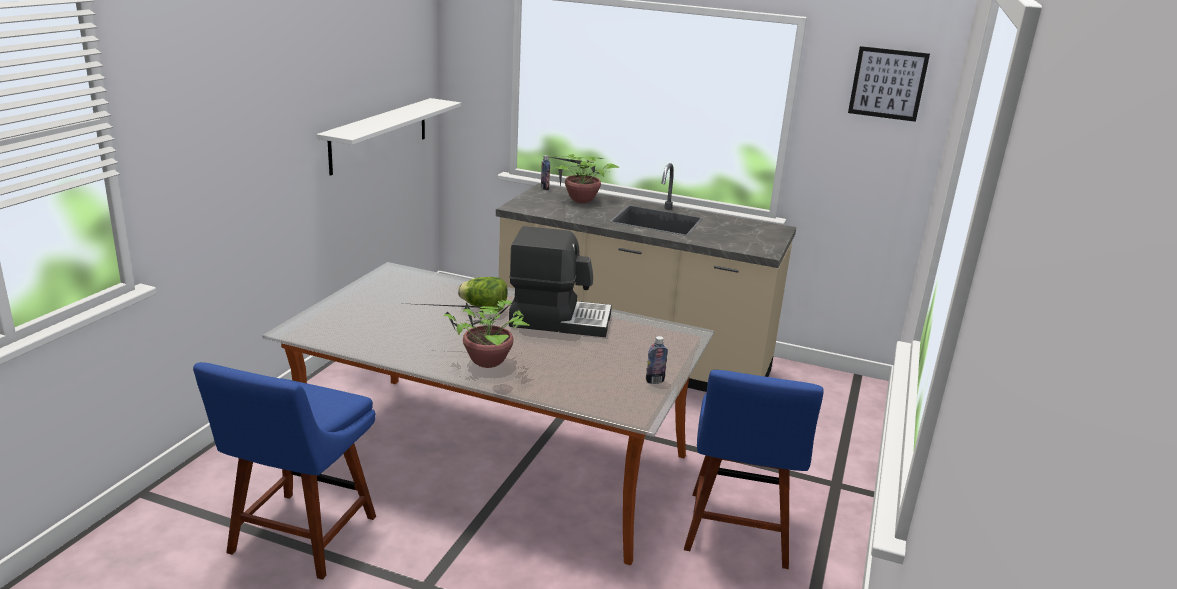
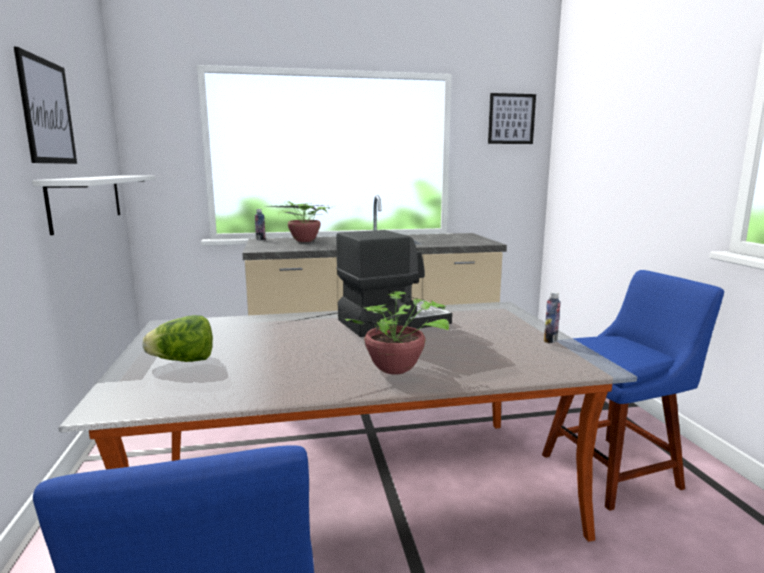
camera: 30 degrees left, 10 degrees down
lettuce [458,277,508,312] -> lettuce moved to [142,315,213,362]
blue chair [684,370,824,569] -> blue chair turned 90 degrees counterclockwise [542,270,724,511]
none -> picture [14,47,77,164]

